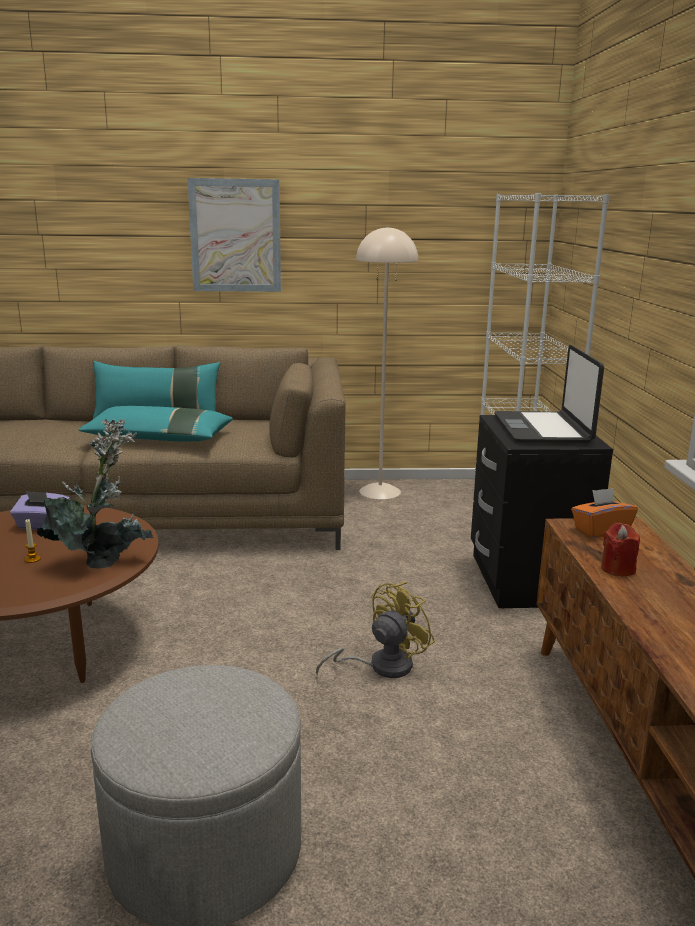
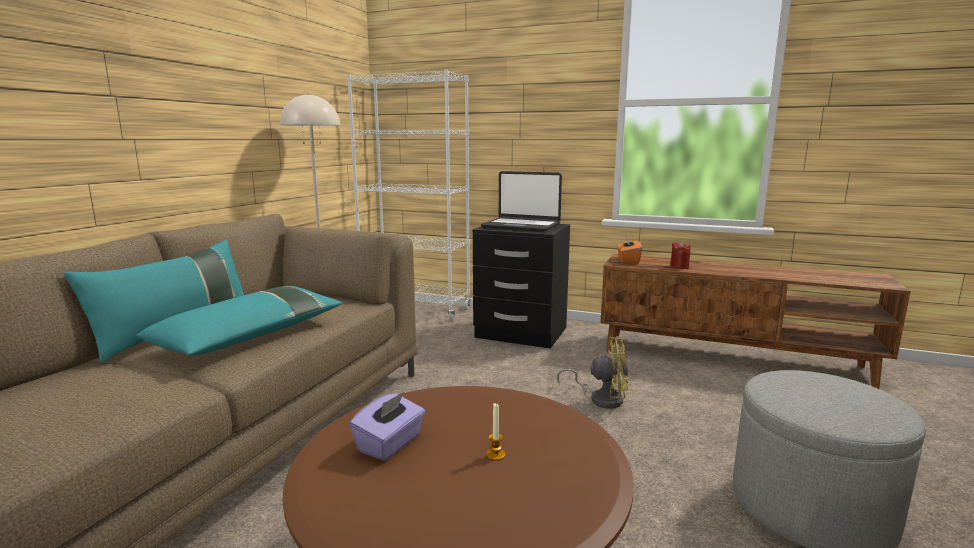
camera: 65 degrees left, 5 degrees down
potted plant [37,419,154,569] -> none
picture [188,178,281,292] -> none
yellow fan [316,582,435,678] -> yellow fan turned 120 degrees clockwise [557,337,628,409]

